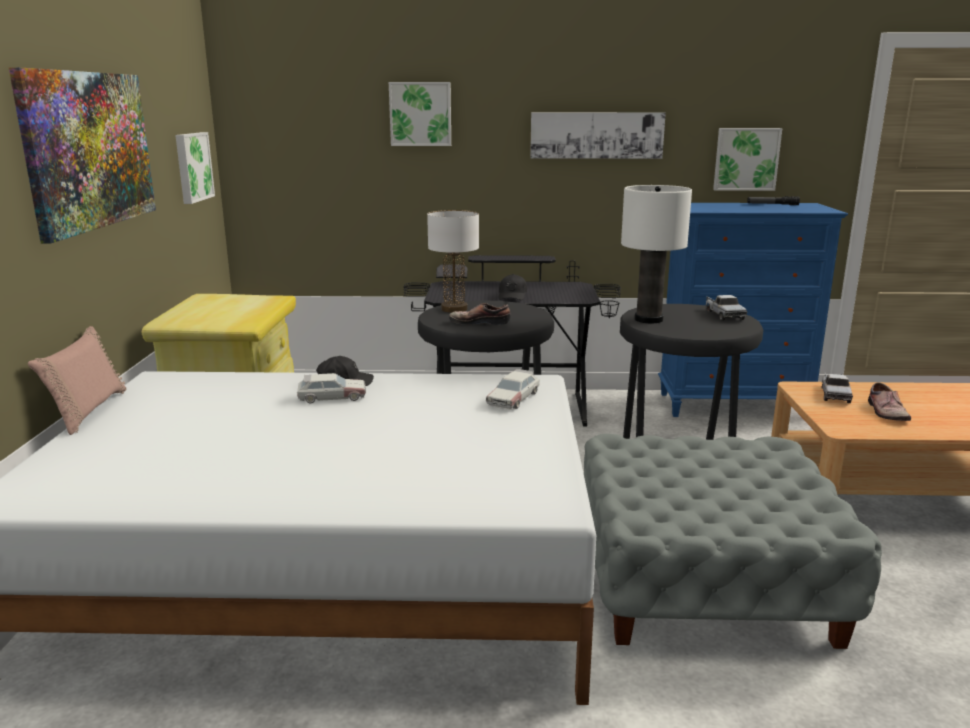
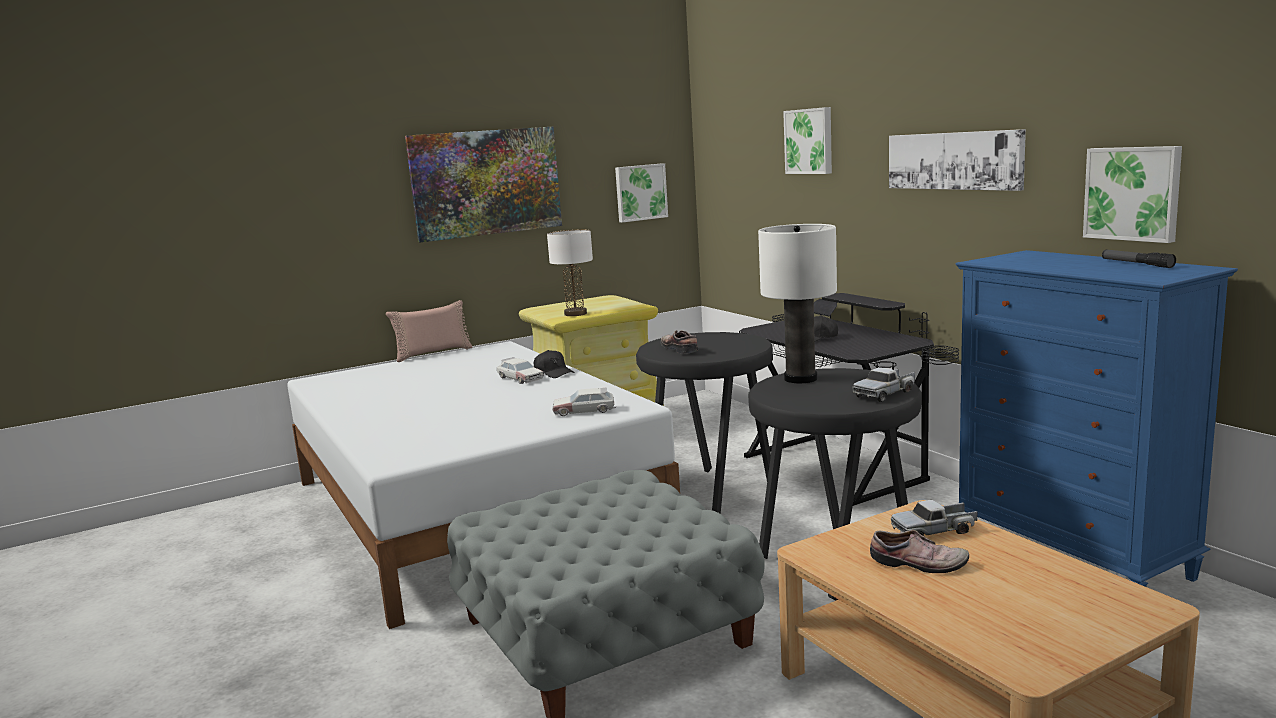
camera: 60 degrees right, 5 degrees down
table lamp [427,210,479,313] -> table lamp moved to [547,230,593,316]
shoe [868,382,911,421] -> shoe turned 135 degrees counterclockwise [870,530,969,573]

